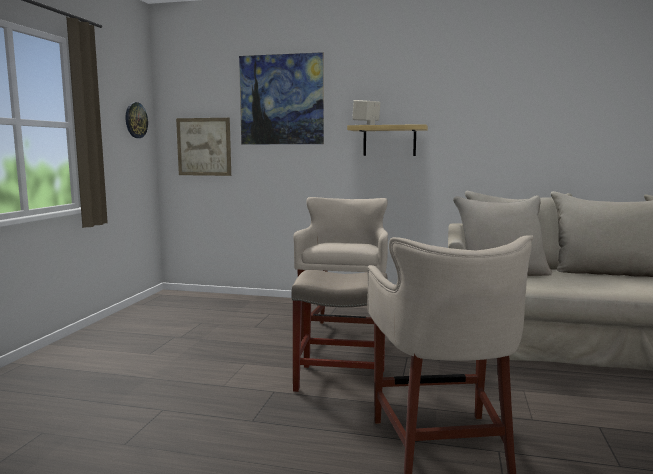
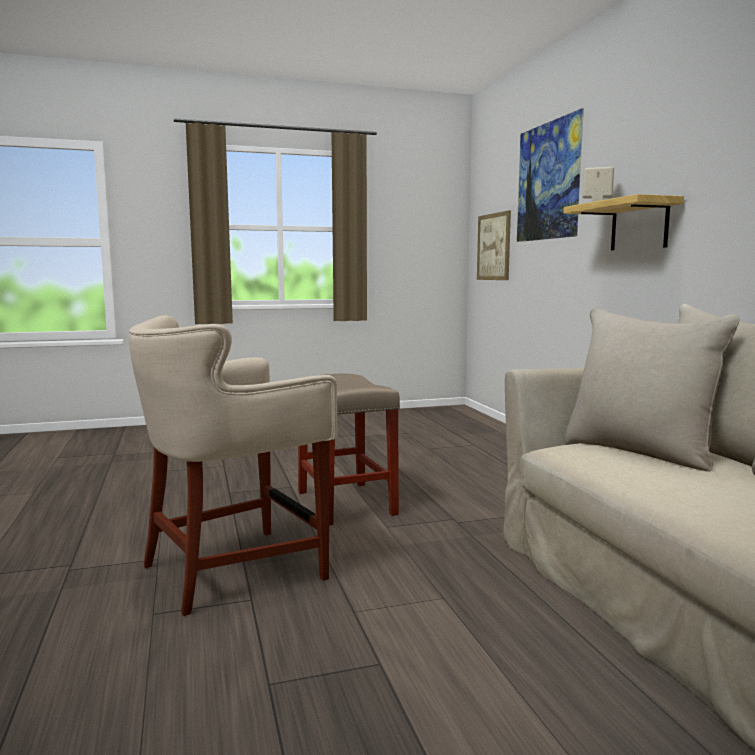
camera: 60 degrees right, 0 degrees up
wall clock [126,102,148,138] -> none
beige stool [293,197,388,342] -> none

